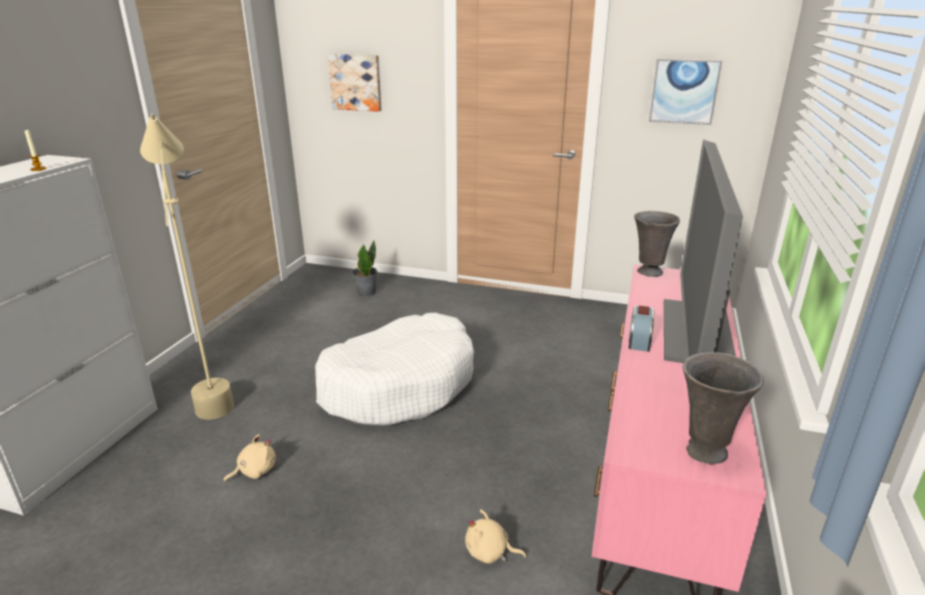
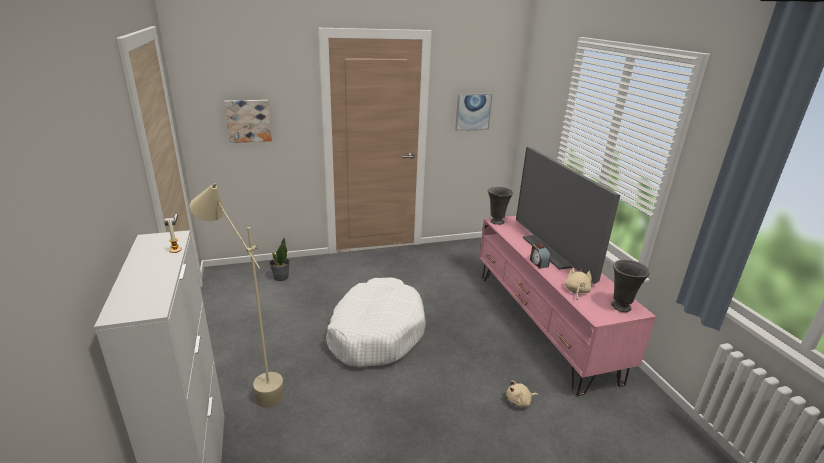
camera: 35 degrees left, 0 degrees up
beige plush toy [223,434,276,482] -> beige plush toy moved to [565,268,592,300]

